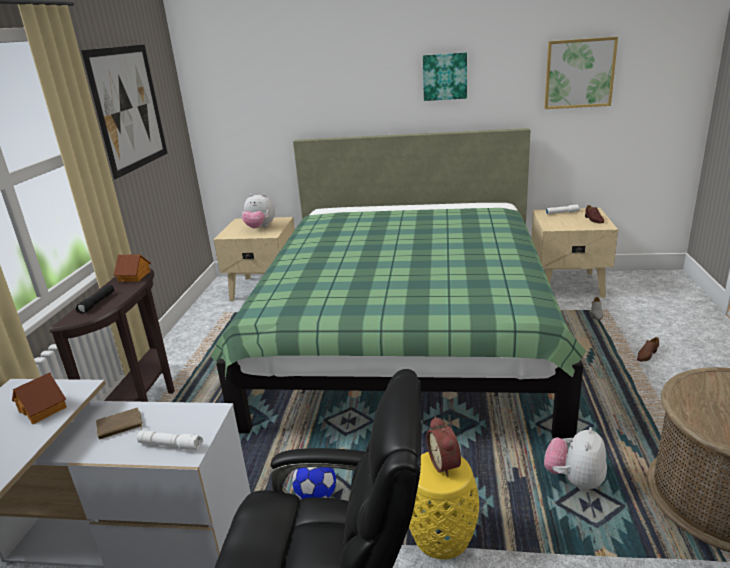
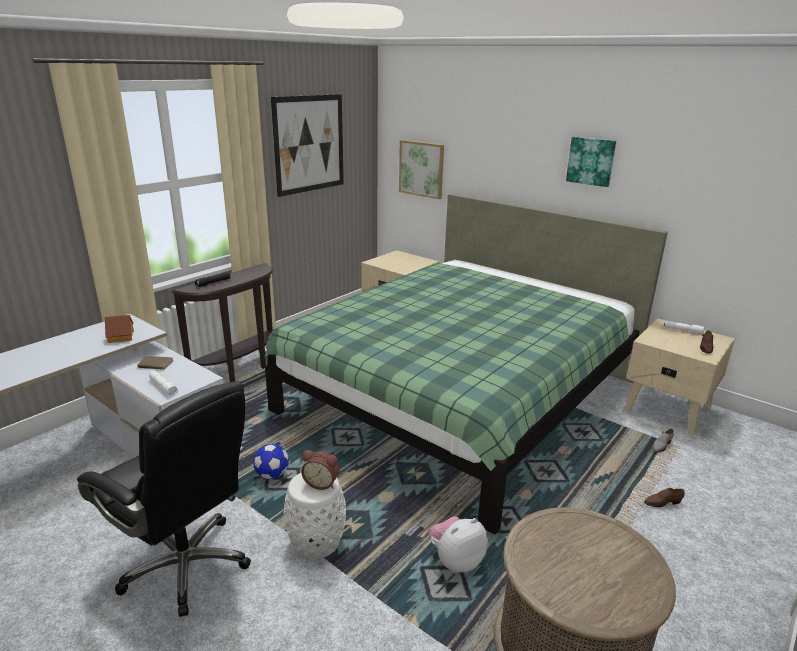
camera: 30 degrees right, 0 degrees up
toy house [114,254,151,282] -> none
plush toy [242,194,275,228] -> none
yellow stool [409,452,479,559] -> white stool [284,473,346,559]
alarm clock [426,416,461,477] -> alarm clock turned 90 degrees counterclockwise [301,450,340,490]
picture [544,37,618,109] -> picture moved to [399,140,444,199]

